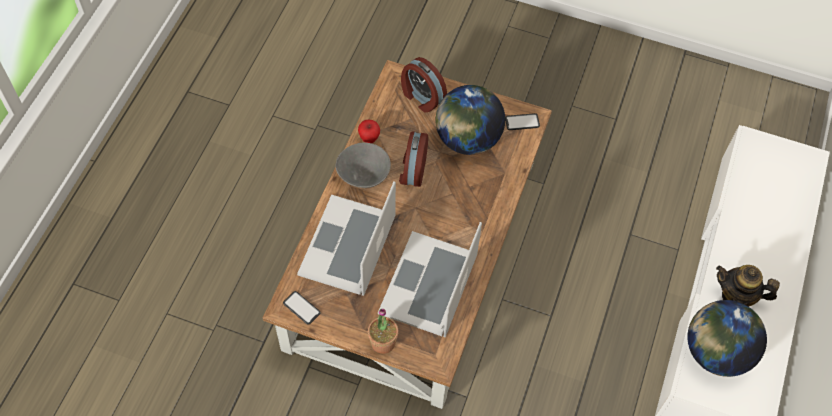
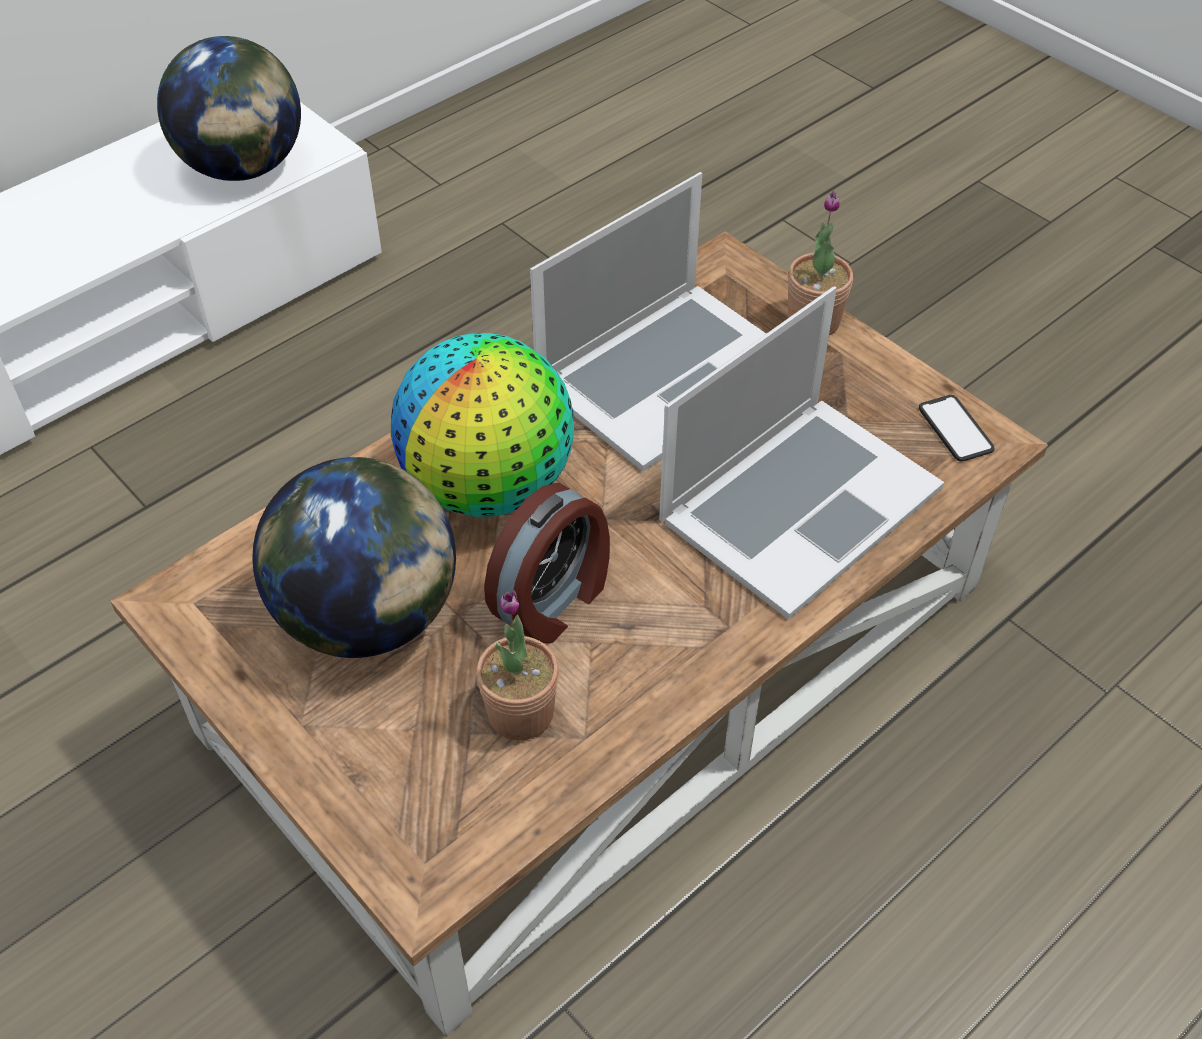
camera: 150 degrees left, 10 degrees down
grey bowl [335,143,391,188] -> none
apple [358,120,380,143] -> none
alarm clock [401,57,447,113] -> none
phone [505,113,540,130] -> none
teapot [716,265,780,307] -> none
none -> globe [391,333,574,517]
none -> potted plant [476,591,559,740]

